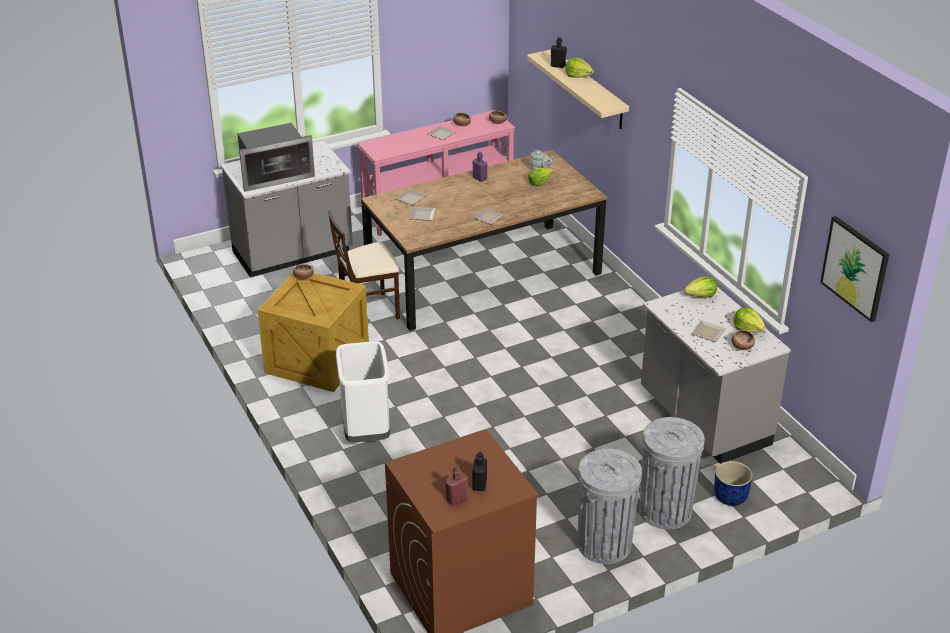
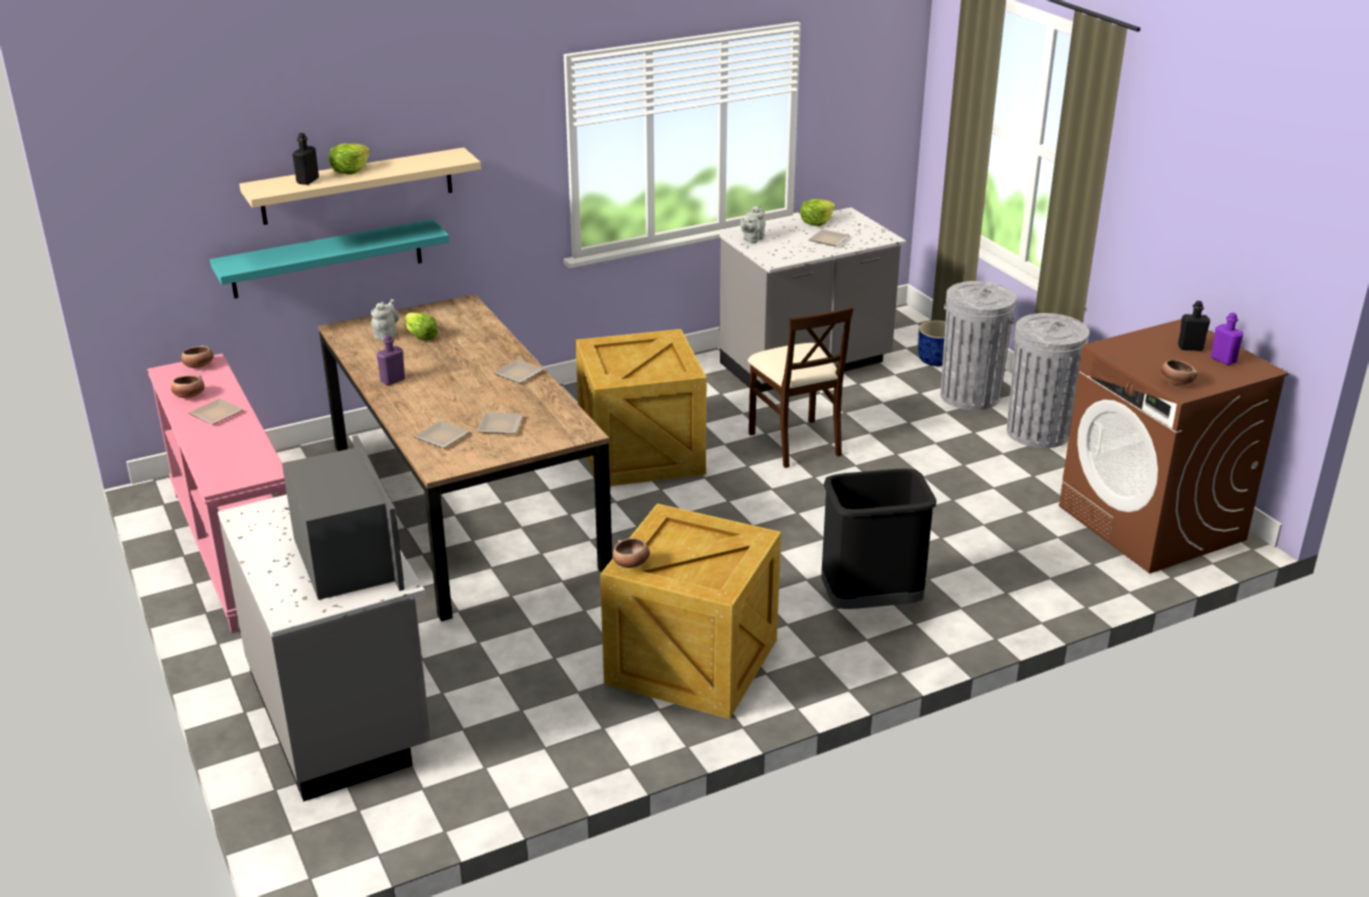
camera: 90 degrees left, 5 degrees down
beige chair [328,210,400,320] -> beige chair moved to [748,307,854,468]
white trash can [336,341,390,443] -> black trash can [821,469,937,609]
red bottle [445,466,468,505] -> purple bottle [1211,312,1243,365]
lettuce [684,276,717,298] -> grey teapot [740,205,766,243]
bowl [732,330,755,350] -> bowl moved to [1160,360,1197,385]
picture [820,216,889,322] -> none
none -> turquoise shelf [210,219,449,298]
none -> crate [575,329,707,486]

